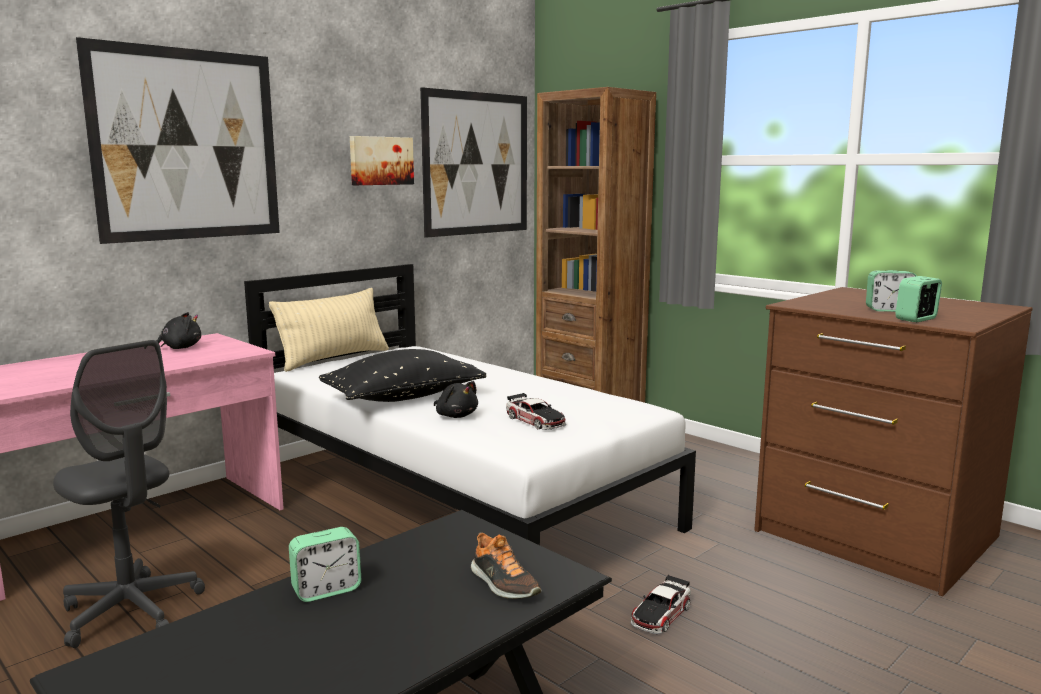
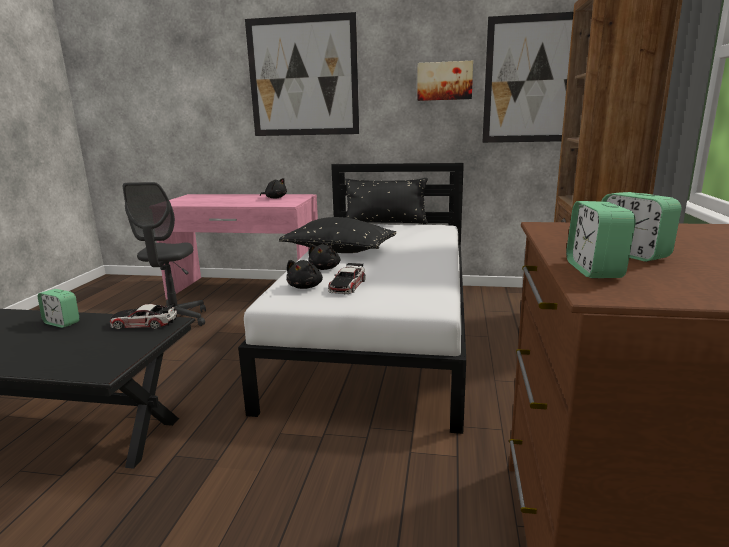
camera: 55 degrees right, 5 degrees up
beige pillow [269,288,389,372] -> black pillow [345,178,428,224]
shoe [471,532,542,599] -> none
toy car [630,575,691,634] -> toy car moved to [110,303,177,330]
alarm clock [895,276,942,322] -> alarm clock turned 105 degrees counterclockwise [566,201,636,278]
none -> black plush toy [287,260,323,289]

